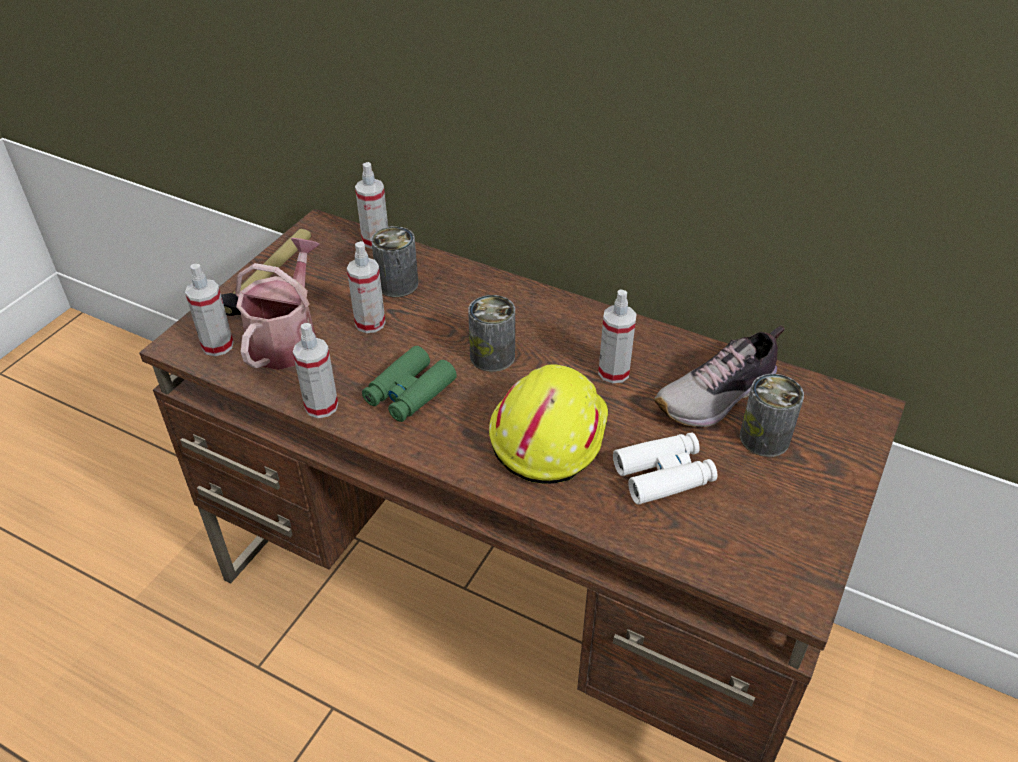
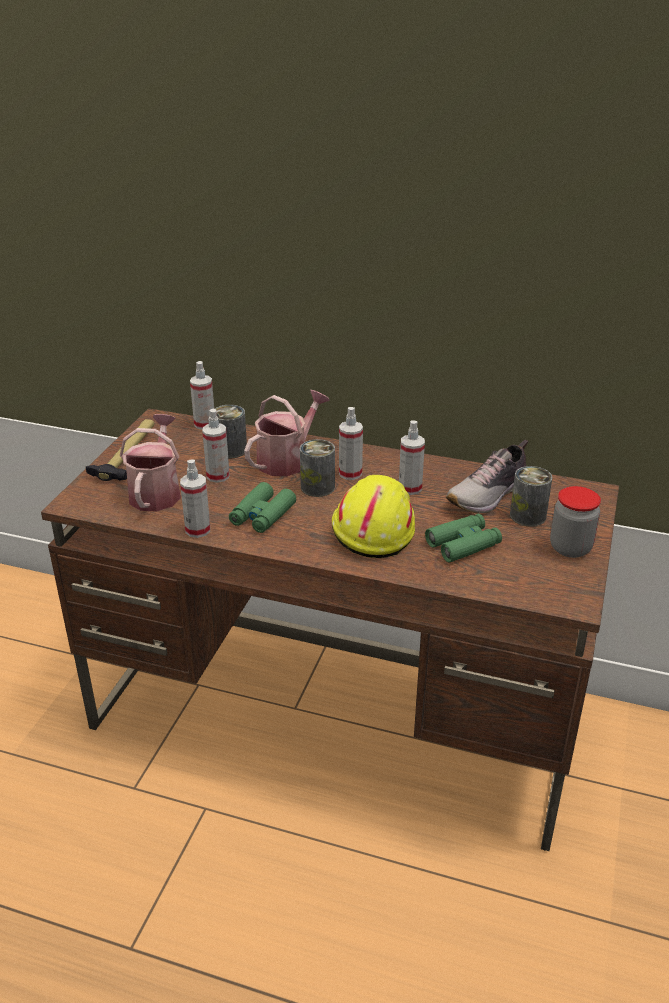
camera: 10 degrees left, 10 degrees down
spray bottle [185,264,234,356] -> spray bottle moved to [339,407,363,480]
white binoculars [613,432,717,505] -> green binoculars [425,514,502,563]
none -> watering can [244,390,330,476]
none -> jar [550,486,601,558]

